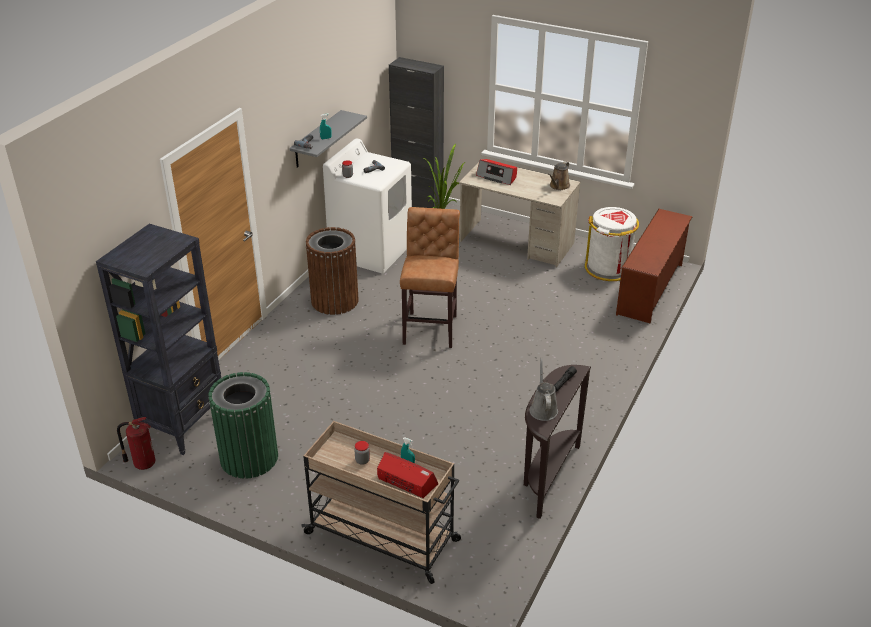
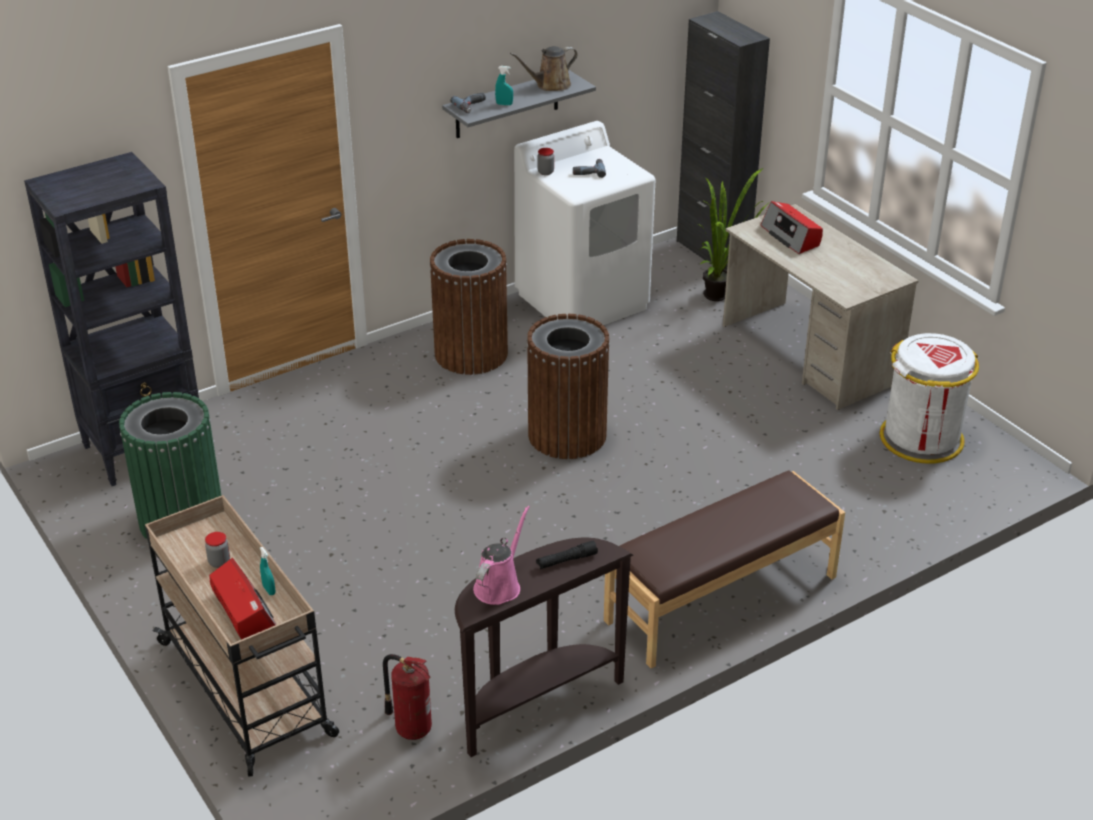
camera: 30 degrees right, 0 degrees up
fire extinguisher [117,417,155,470] -> fire extinguisher moved to [383,654,432,740]
brown stool [400,207,460,348] -> brown trash can [527,314,610,459]
grey watering can [529,357,558,421] -> pink watering can [473,506,530,605]
brown watering can [548,161,570,190] -> brown watering can moved to [510,46,578,91]
brown shoe rack [616,209,692,323] -> none
none -> brown bench [604,470,845,668]

